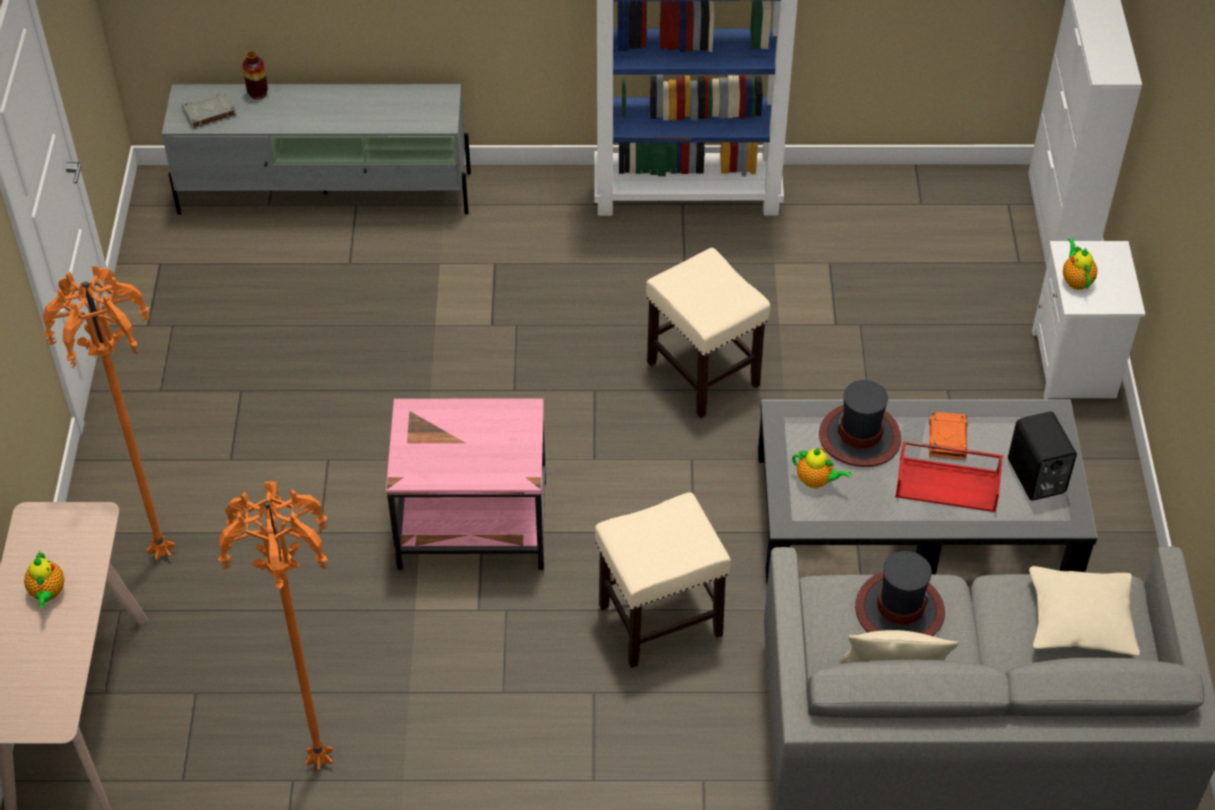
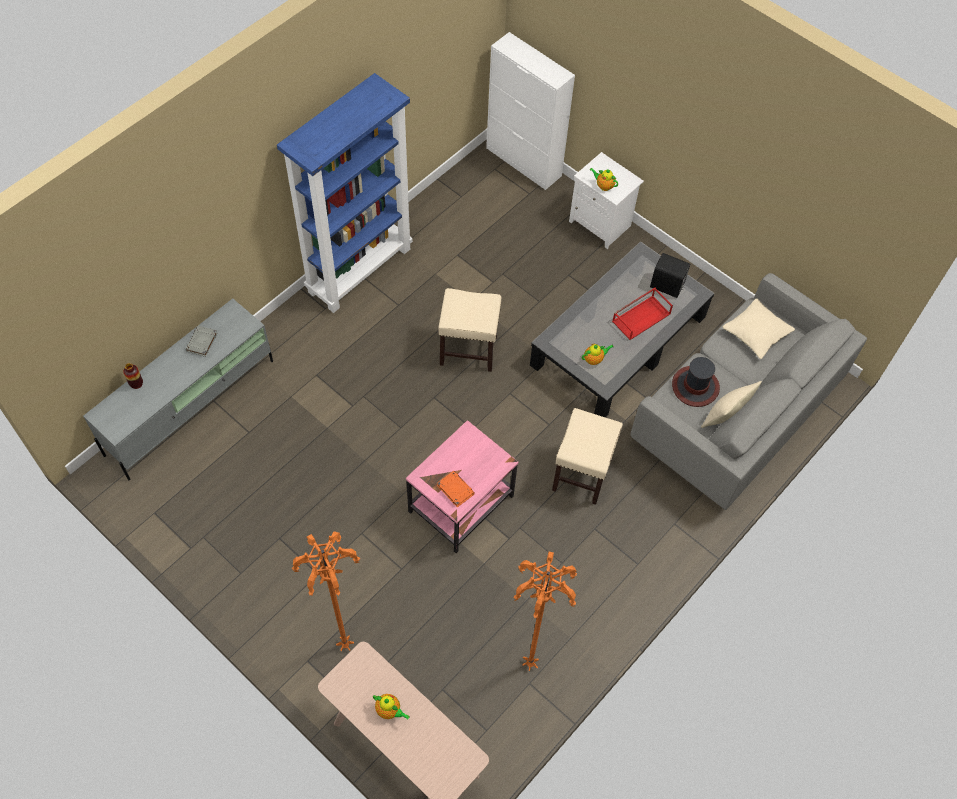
camera: 50 degrees left, 10 degrees up
grey book [182,91,237,129] -> grey book moved to [185,325,217,357]
hat [819,380,901,467] -> none
orange book [929,411,968,459] -> orange book moved to [437,471,475,507]

